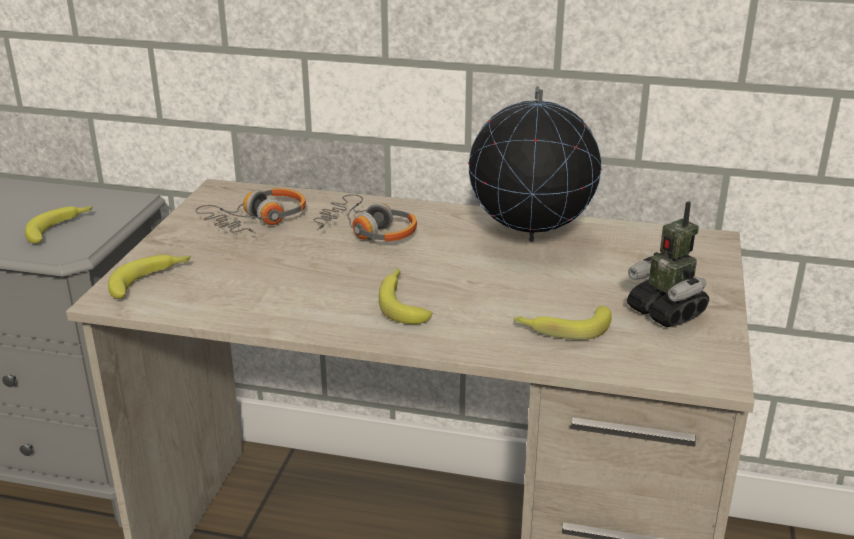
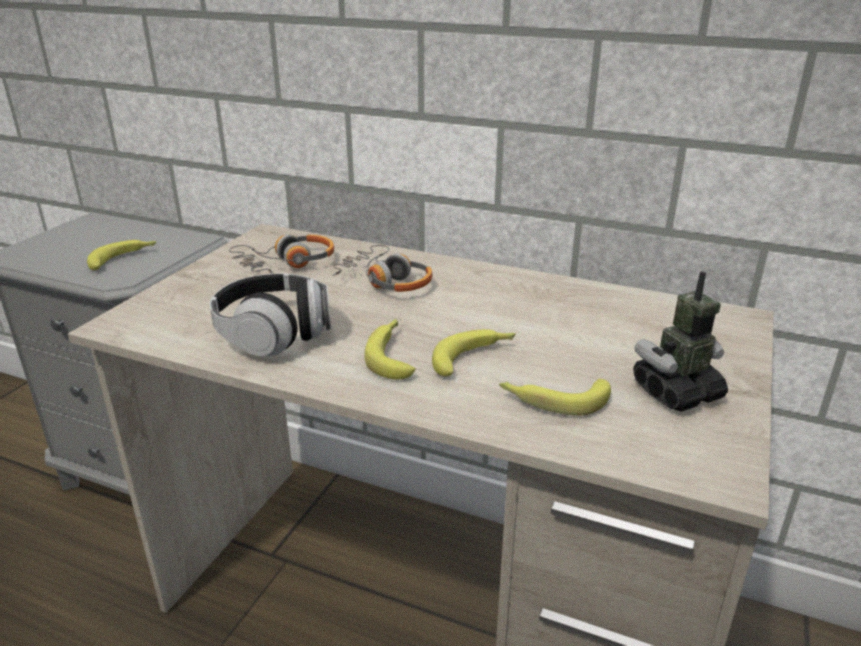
camera: 10 degrees right, 0 degrees up
banana [108,255,191,299] -> banana moved to [432,329,516,376]
globe [468,86,602,242] -> none
toy robot [627,201,709,327] -> toy robot turned 90 degrees clockwise [633,271,728,412]
none -> headphones [210,273,331,356]

